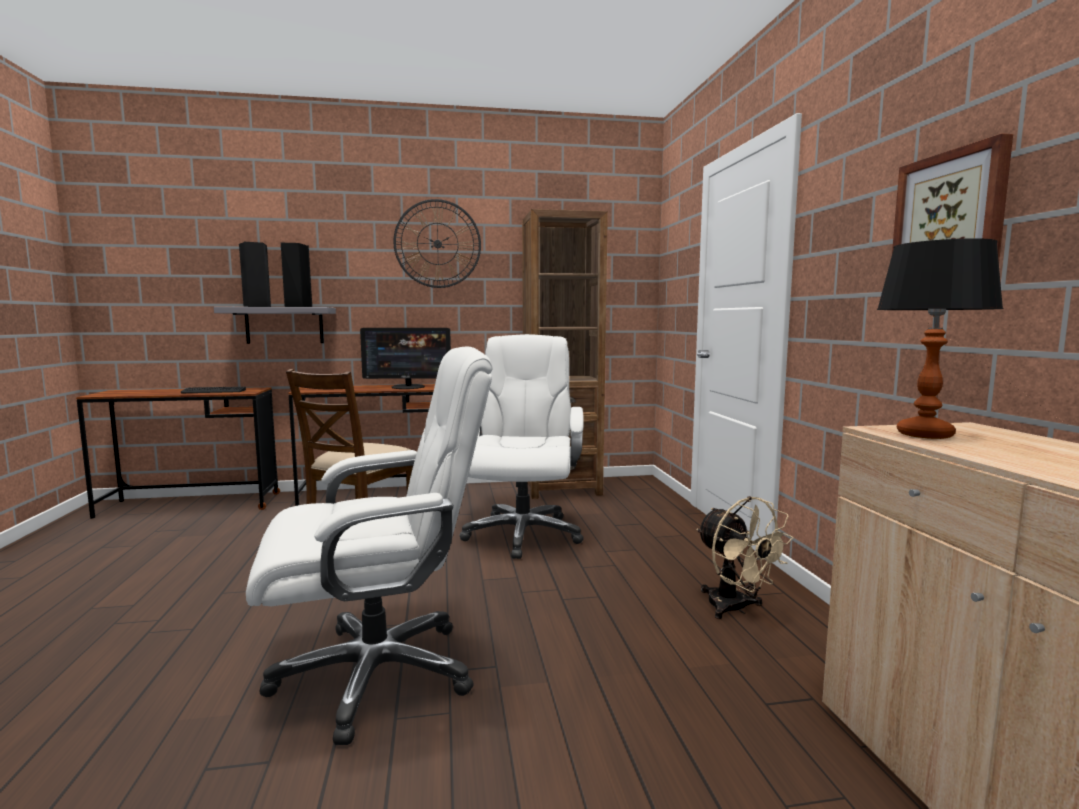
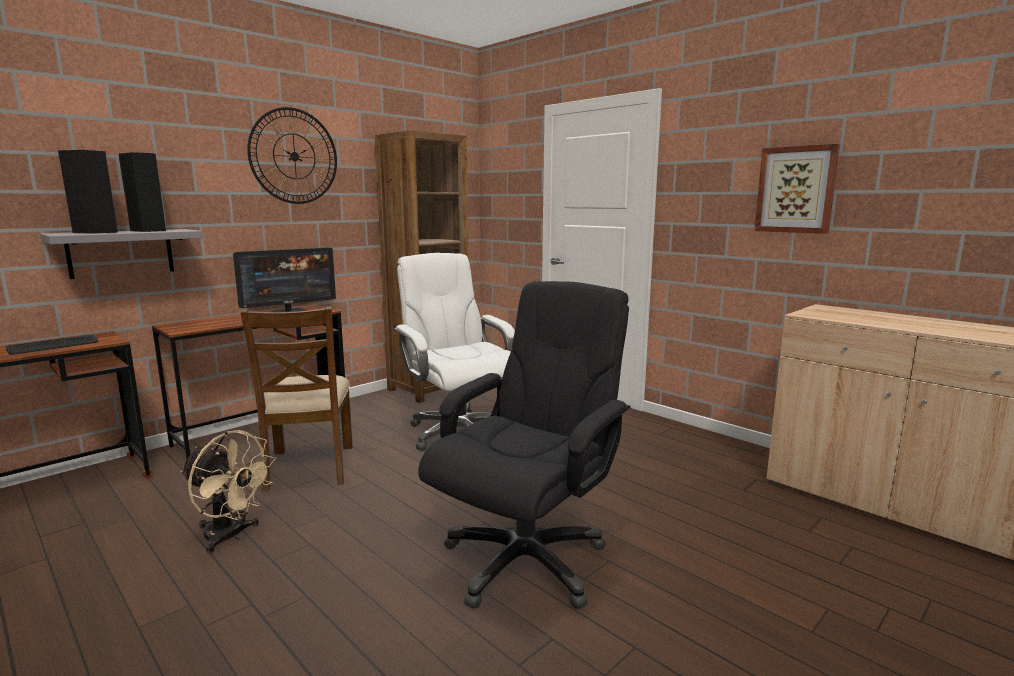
camera: 35 degrees left, 5 degrees up
white office chair [246,346,493,745] -> black office chair [418,281,631,609]
beige fan [696,496,793,619] -> beige fan moved to [181,430,276,553]
table lamp [877,238,1004,439] -> none

